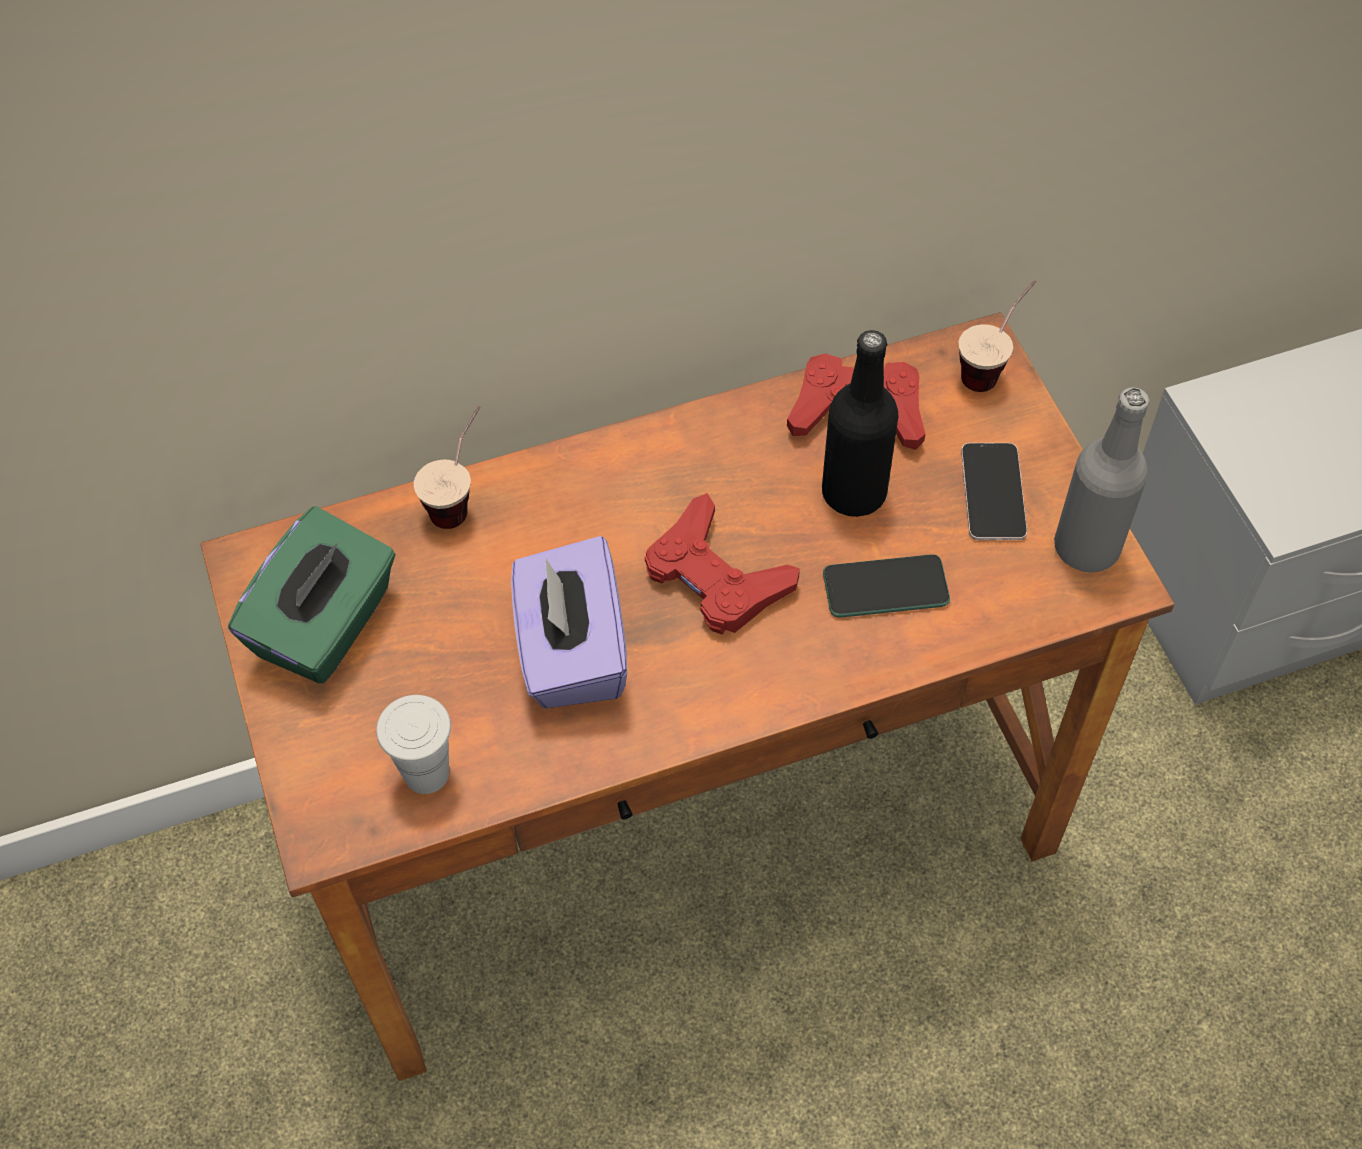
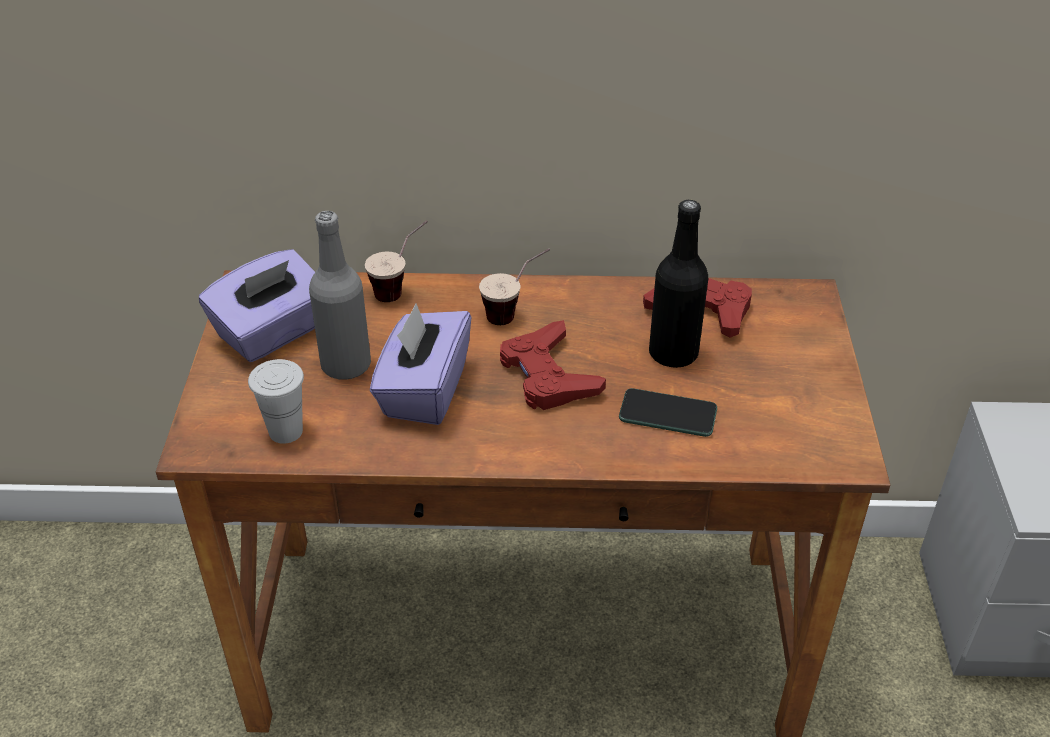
camera: 20 degrees right, 15 degrees down
green tissue box [228,506,396,683] -> purple tissue box [199,249,315,362]
cup [959,280,1036,392] -> cup moved to [479,248,550,325]
phone [961,443,1027,540] -> none
grey bottle [1054,387,1150,573] -> grey bottle moved to [309,211,371,380]

